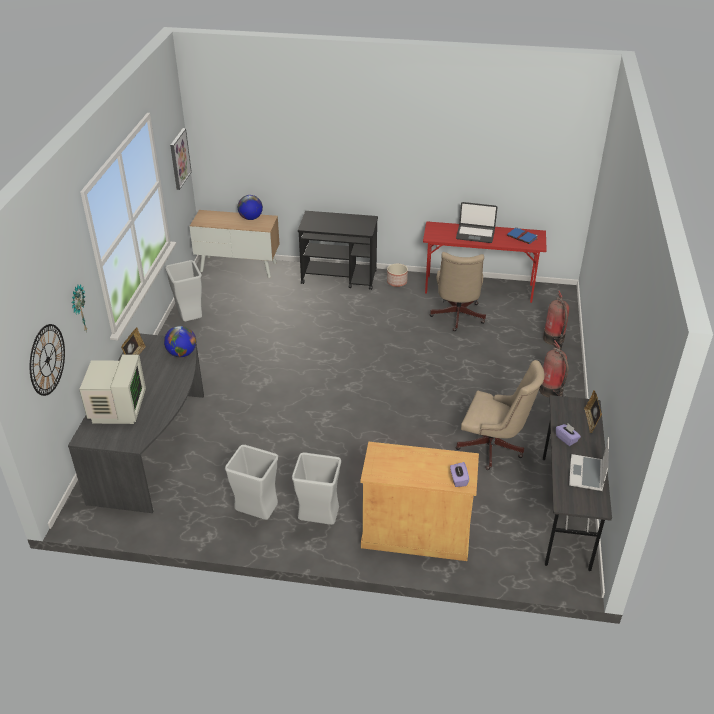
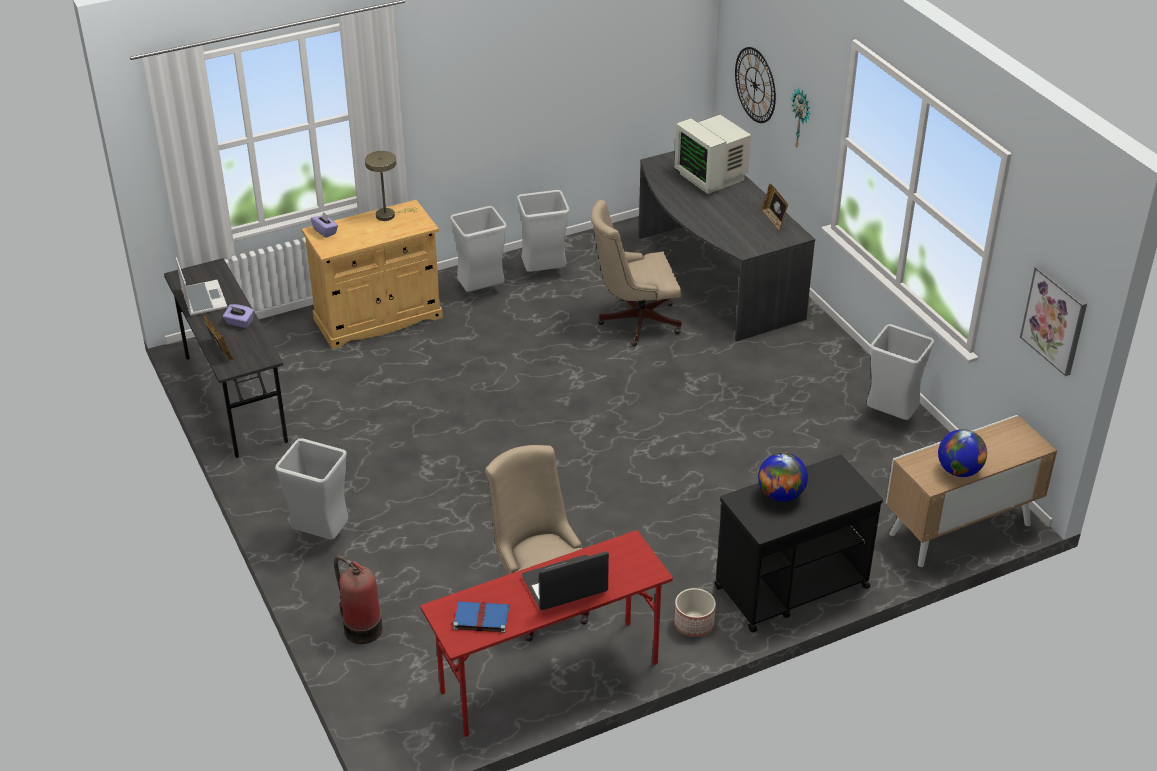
camera: 145 degrees right, 0 degrees up
globe [164,326,196,357] -> globe moved to [758,452,808,502]
beige office chair [456,360,545,470] -> beige office chair moved to [590,200,682,346]
fire extinguisher [539,340,569,398] -> grey trash can [275,438,348,539]
none -> beige table lamp [365,151,418,221]

